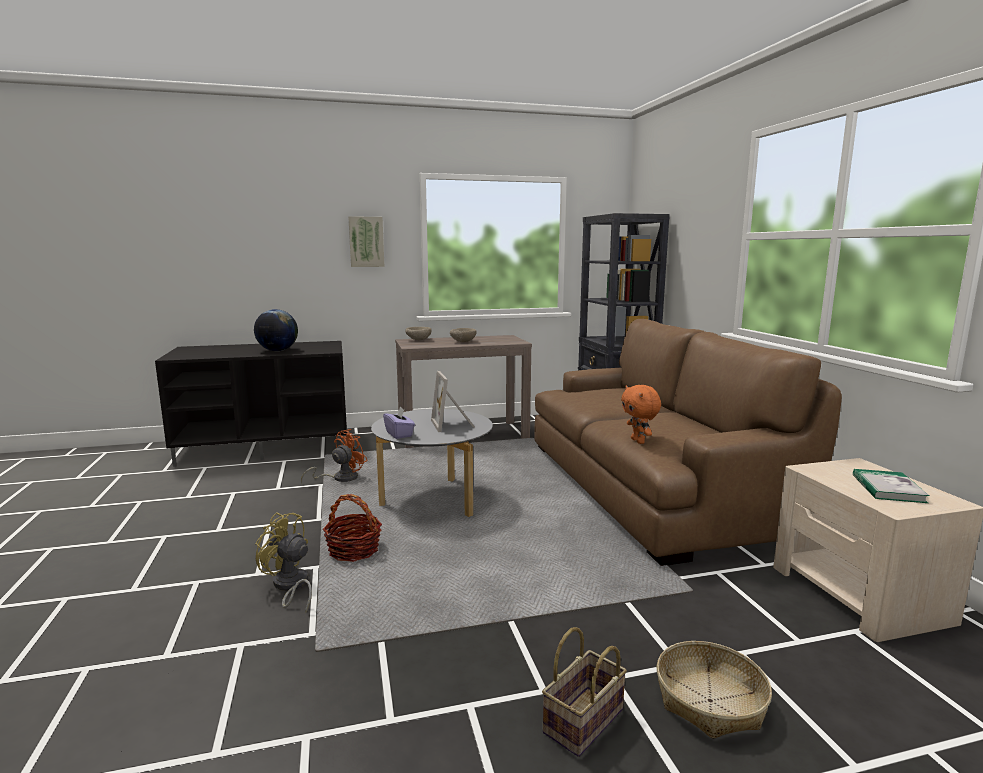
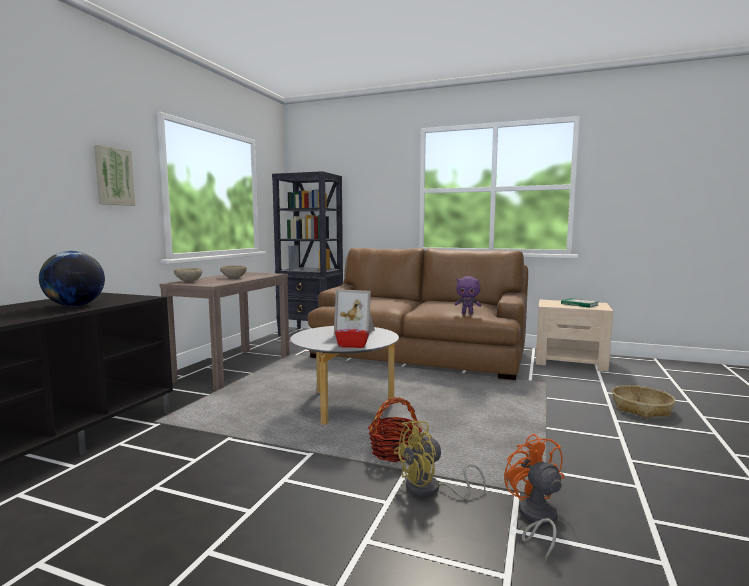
camera: 55 degrees left, 5 degrees down
orange fan [301,429,368,483] -> orange fan moved to [504,434,564,561]
purple tissue box [383,407,415,439] -> red tissue box [335,321,369,348]
basket [542,627,627,757] -> none
orange plush toy [621,385,661,444] -> purple plush toy [455,276,481,314]

